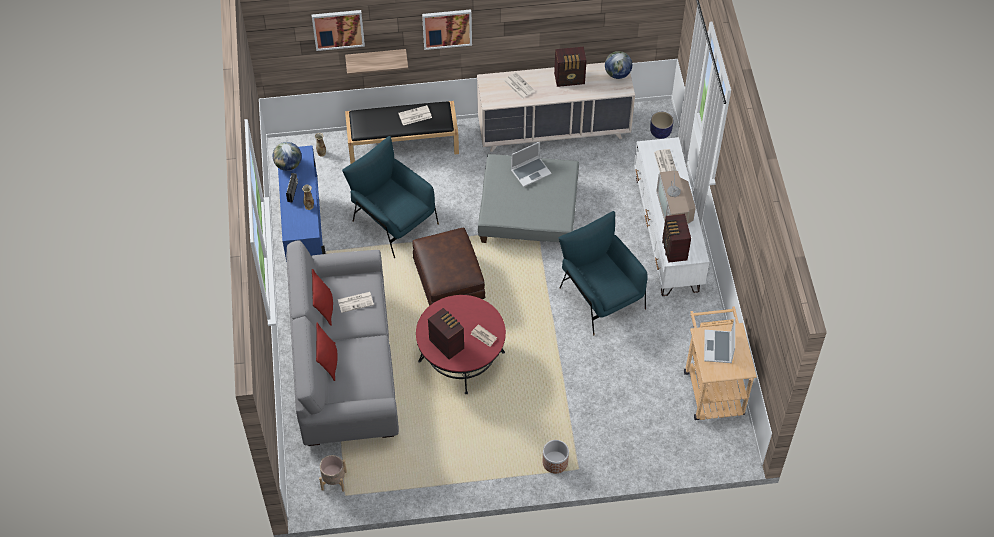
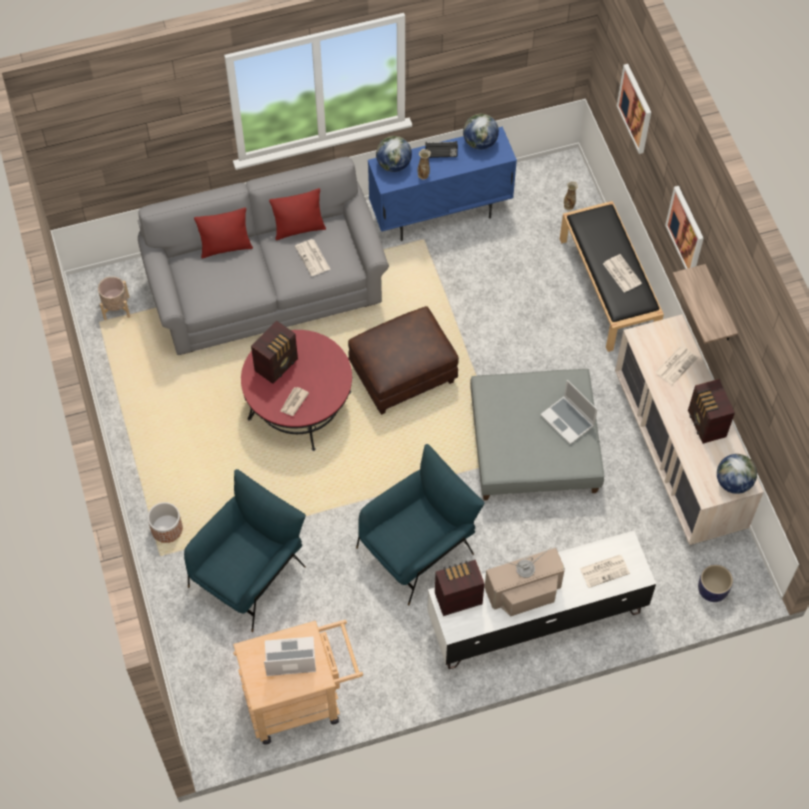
camera: 80 degrees right, 5 degrees up
blue armchair [342,136,439,258] -> blue armchair moved to [184,469,306,632]
shelf [345,49,408,75] -> shelf moved to [673,264,738,344]
none -> globe [376,136,412,172]

